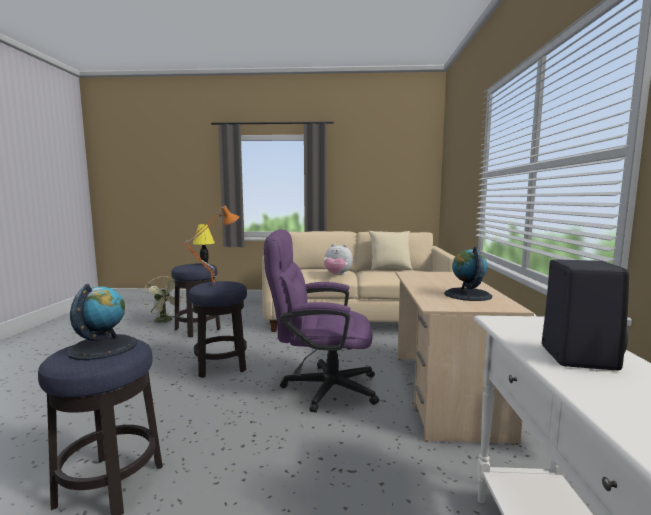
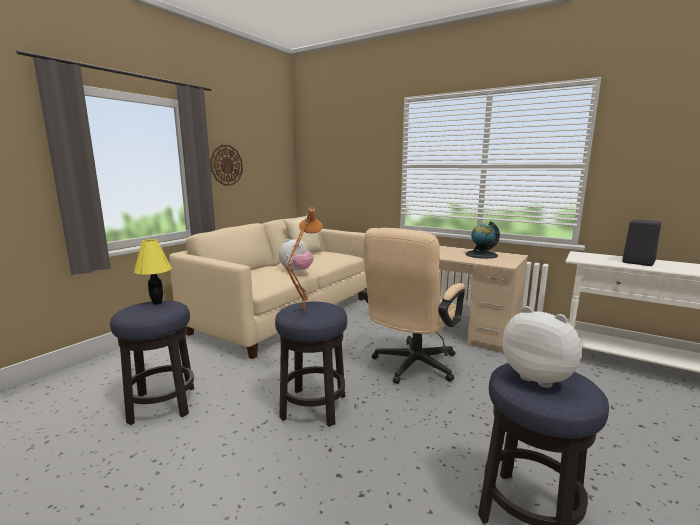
camera: 60 degrees left, 5 degrees up
globe [67,284,137,360] -> plush toy [502,306,583,388]
green fan [143,276,185,325] -> none
purple office chair [264,229,379,413] -> beige office chair [362,228,465,384]
none -> wall clock [210,145,243,186]

